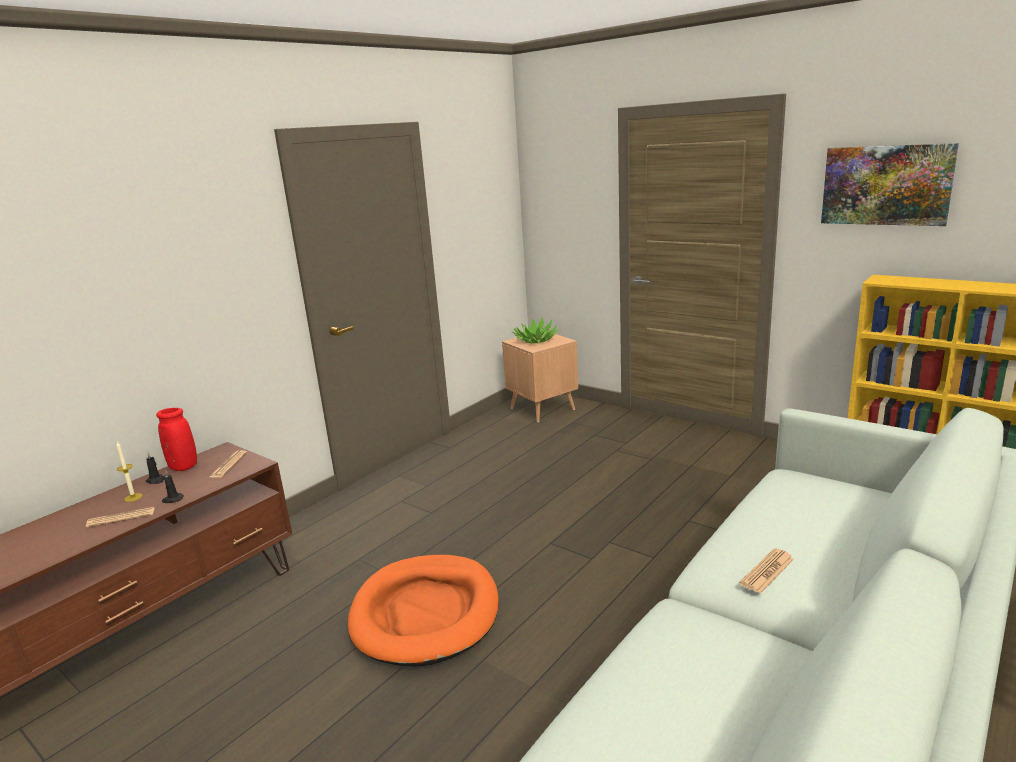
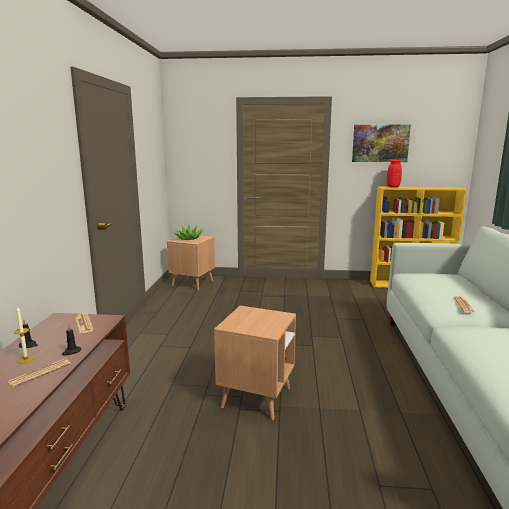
camera: 35 degrees left, 5 degrees down
red vase [156,408,197,471] -> red vase moved to [386,160,402,187]
orange dog bed [348,555,499,666] -> brown side table [214,306,296,420]

